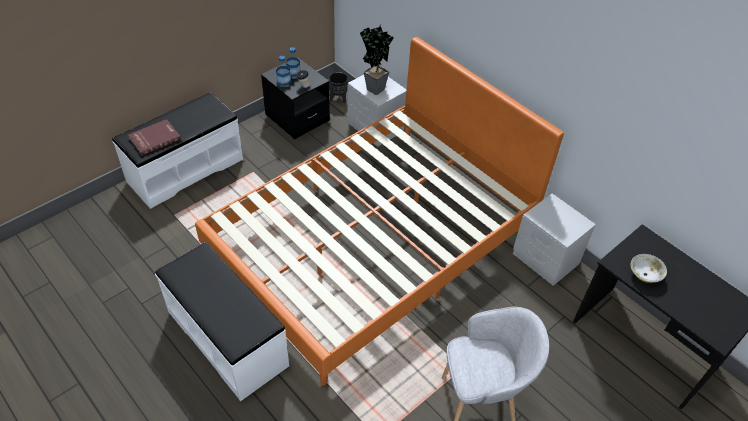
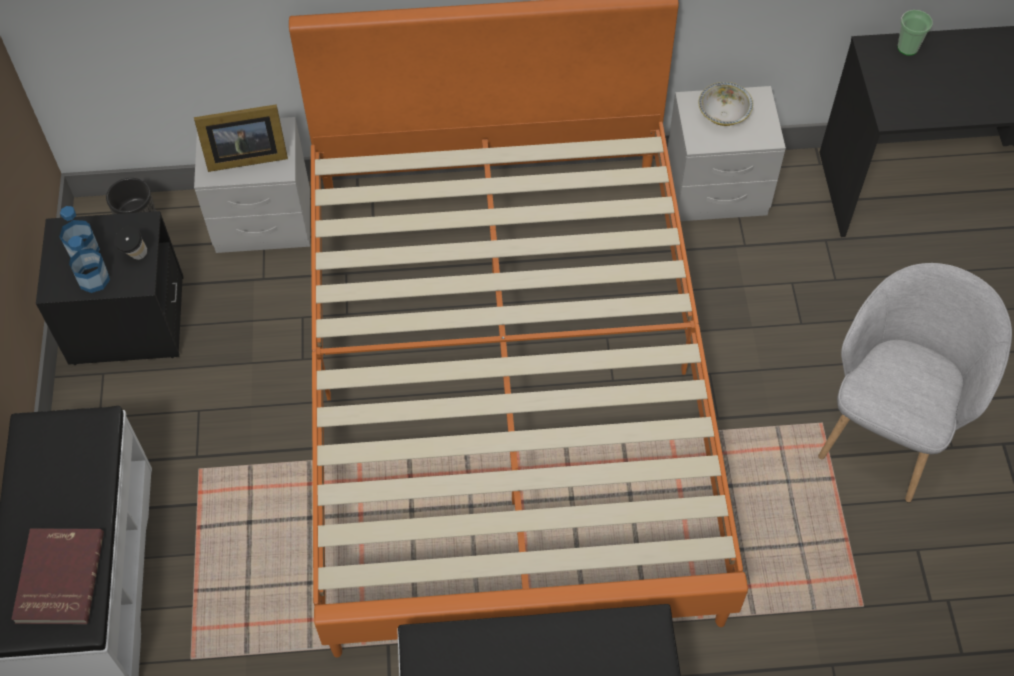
camera: 50 degrees left, 10 degrees up
potted plant [360,26,394,95] -> picture frame [194,104,288,172]
bowl [630,254,667,283] -> bowl moved to [699,82,753,126]
none -> cup [898,10,933,56]

